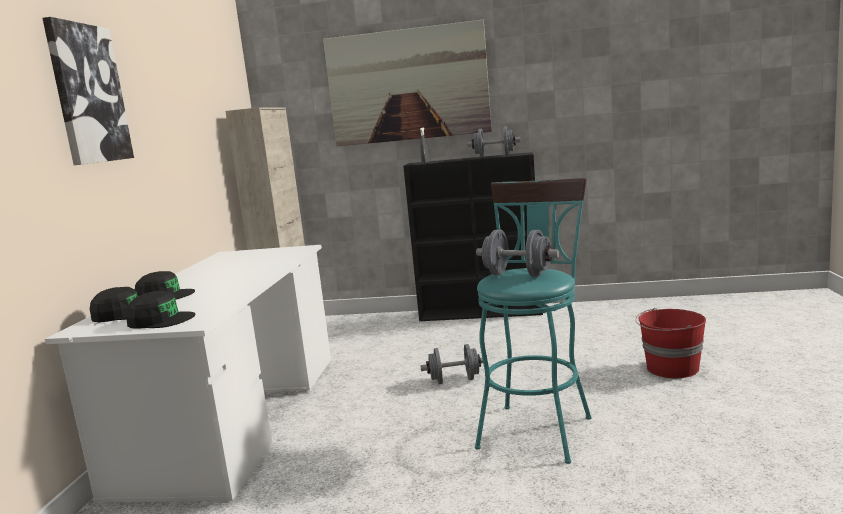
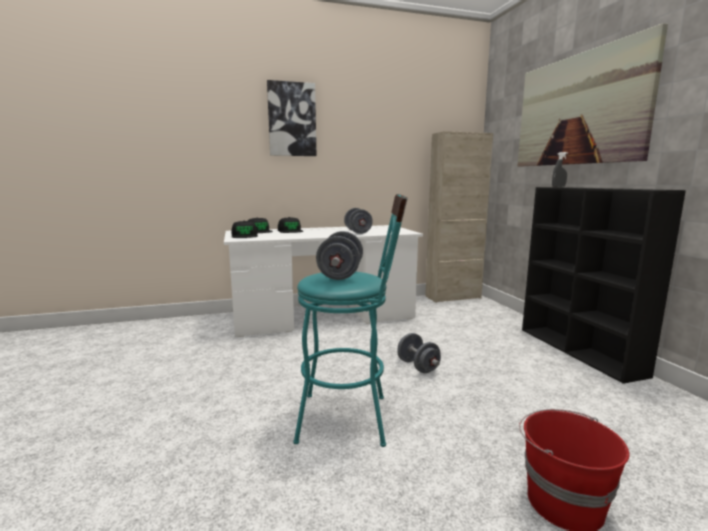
camera: 65 degrees right, 0 degrees up
grey dumbbell [467,126,521,158] -> grey dumbbell moved to [344,208,373,234]

